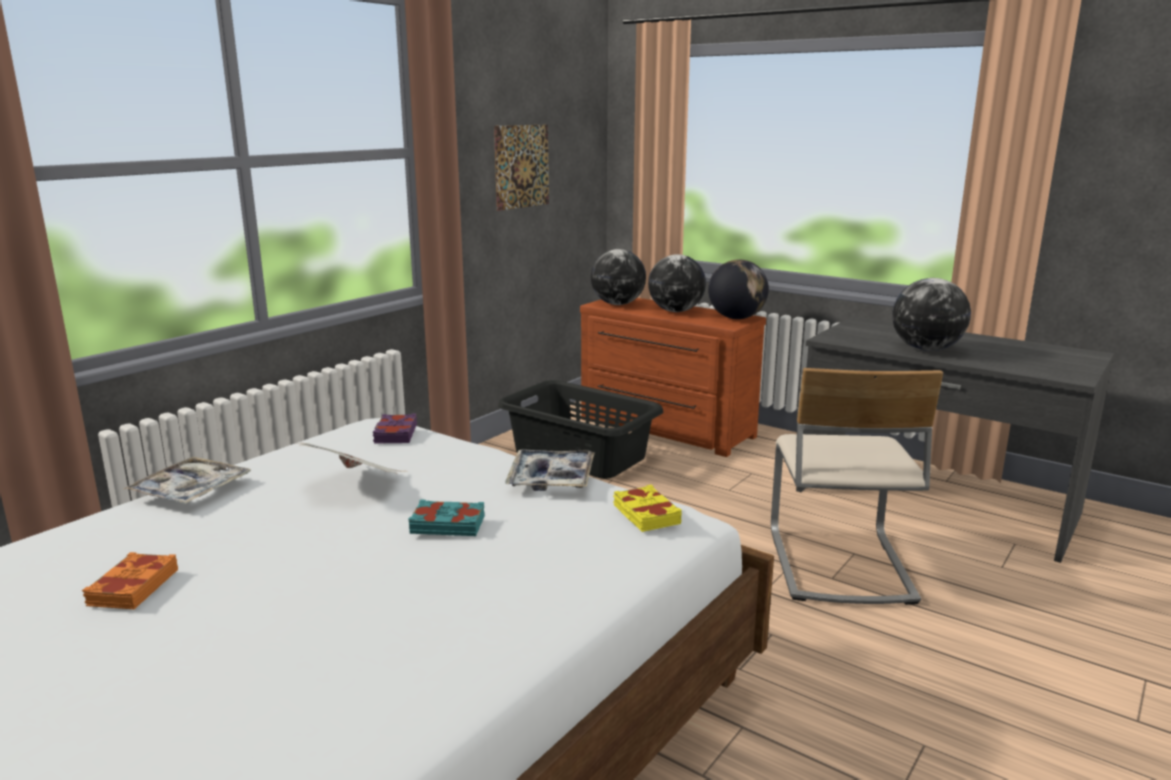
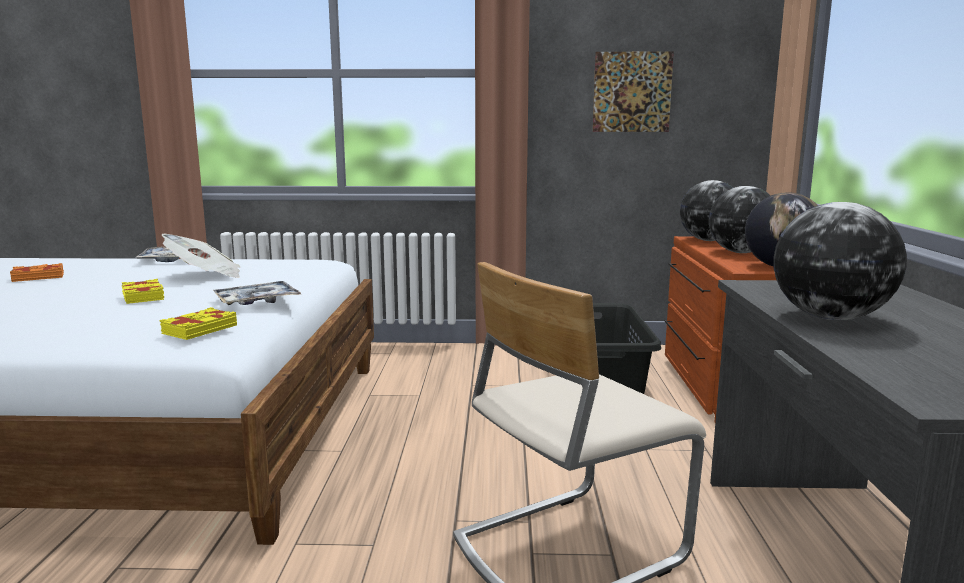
camera: 55 degrees right, 5 degrees down
purple book [373,414,417,444] -> none
turquoise book [408,499,485,536] -> yellow book [122,279,164,304]

